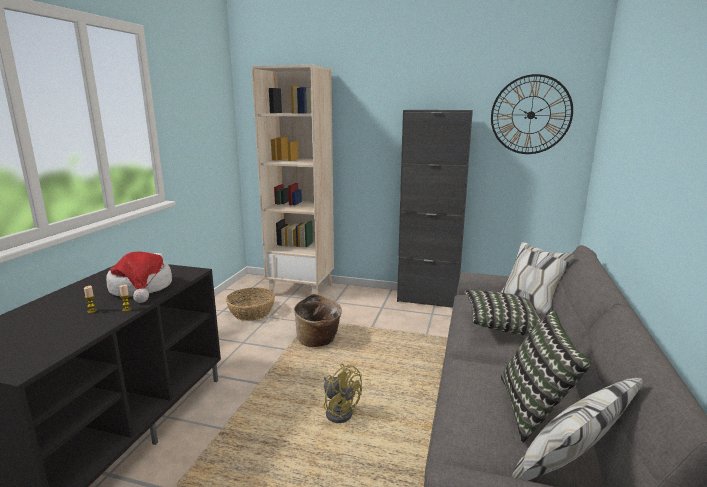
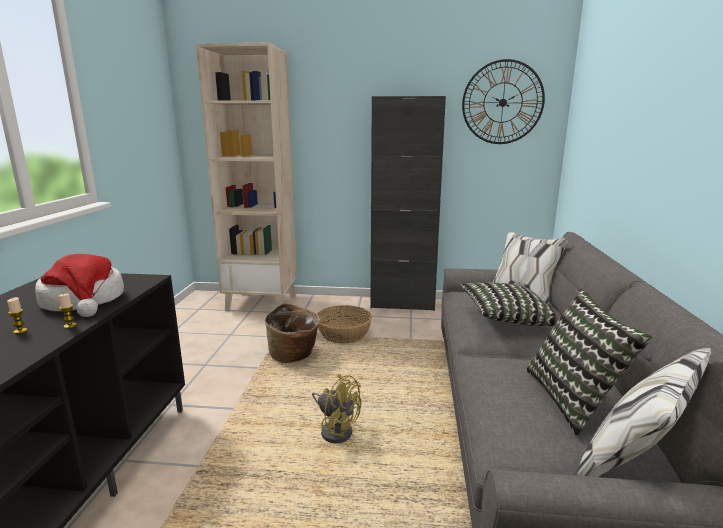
camera: 10 degrees left, 0 degrees up
basket [226,287,275,321] -> basket moved to [317,305,372,344]

